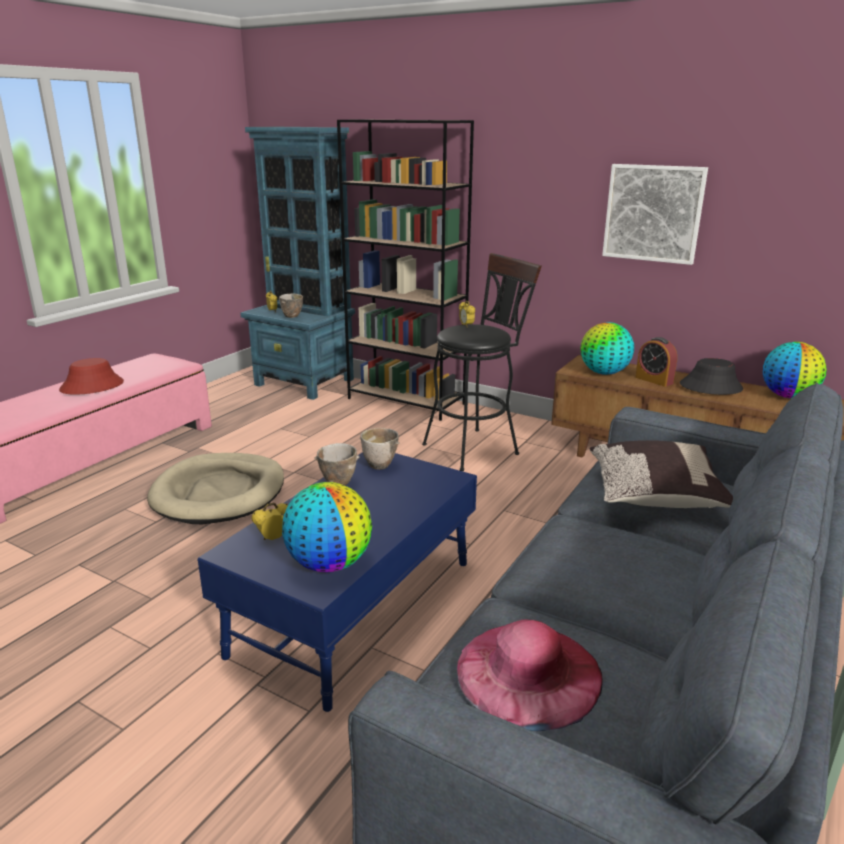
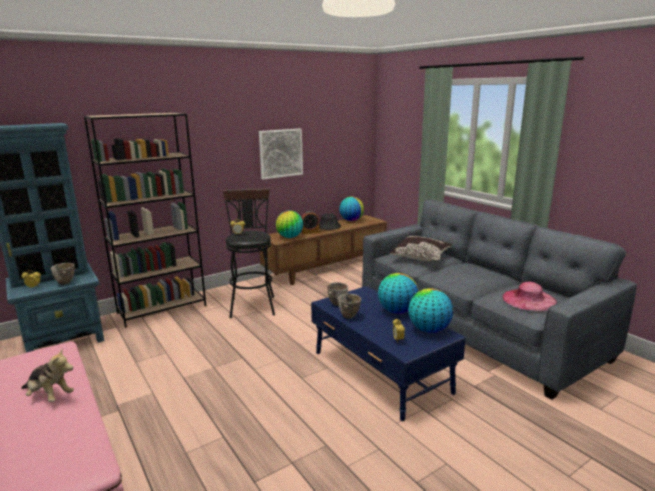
camera: 65 degrees left, 5 degrees down
red hat [59,358,124,395] -> plush toy [21,349,74,402]
beige dog bed [147,453,284,524] -> none
none -> globe [378,273,419,314]

